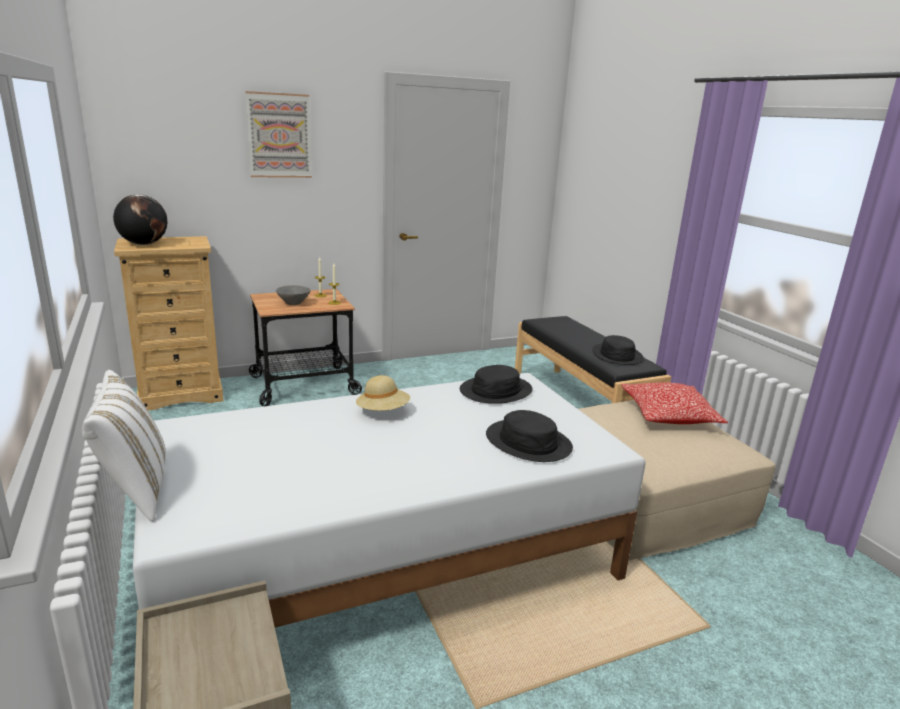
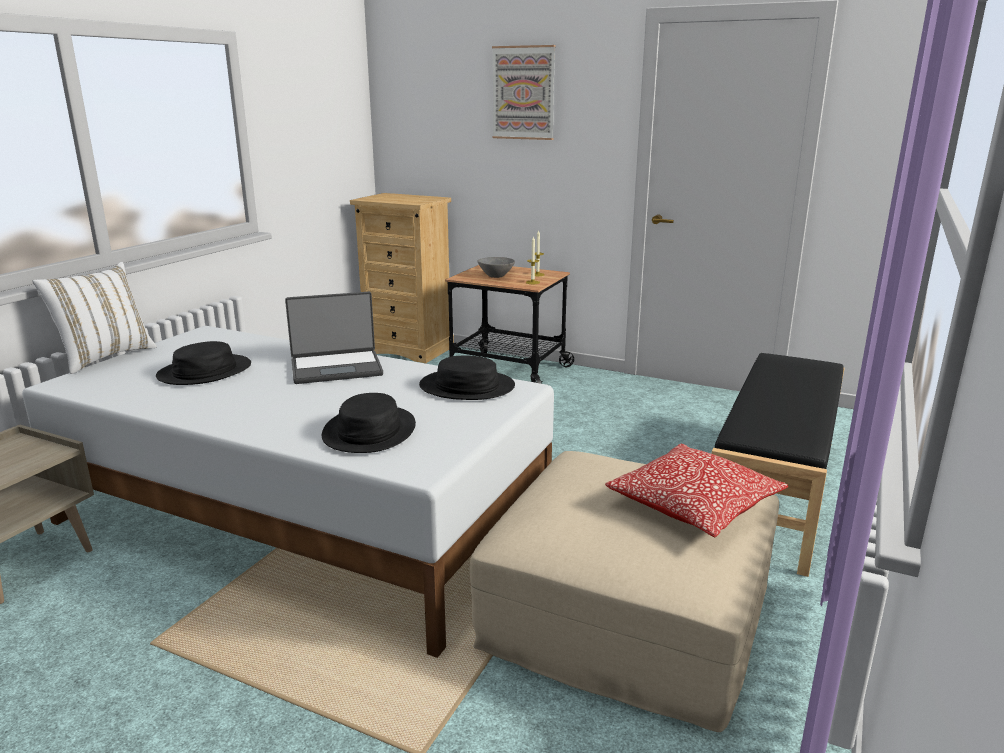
camera: 50 degrees right, 0 degrees up
globe [113,194,167,245] -> none
beige hat [356,375,410,411] -> laptop [285,292,383,384]
black hat [592,335,644,365] -> black hat moved to [156,341,251,385]

